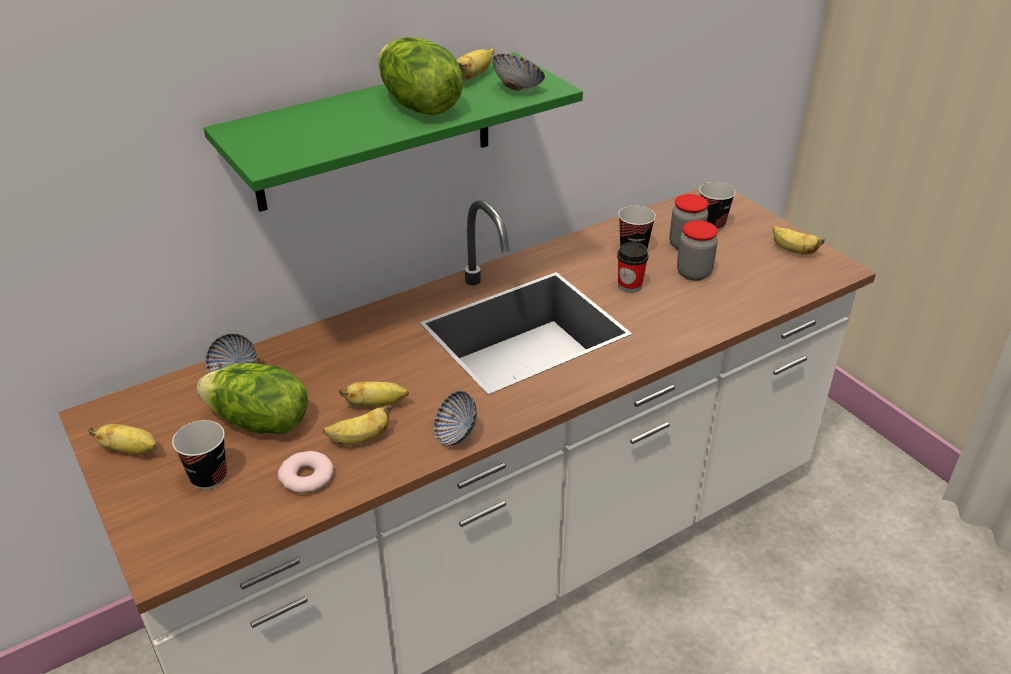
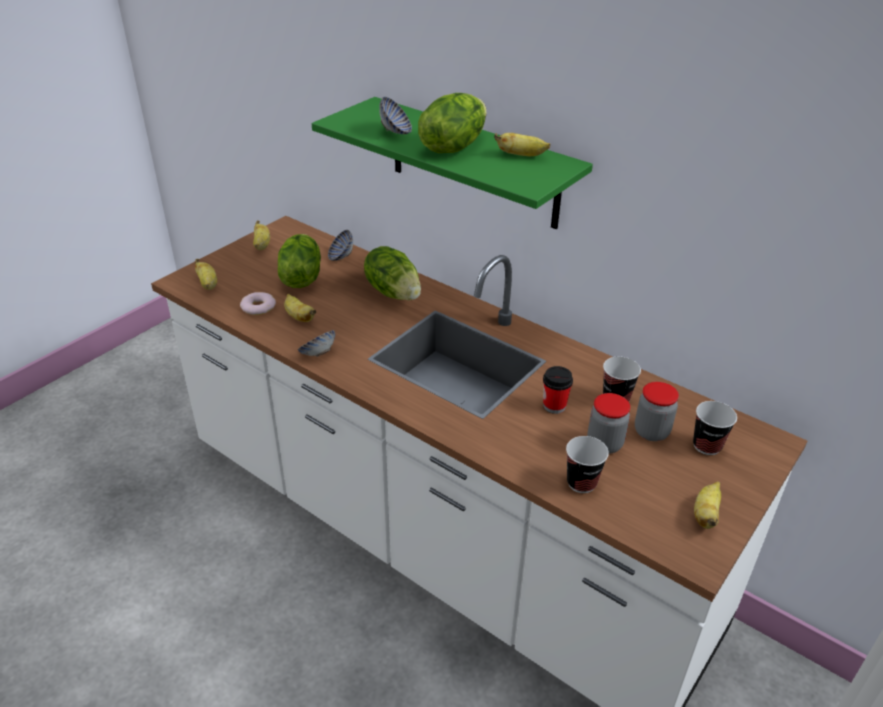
camera: 70 degrees right, 0 degrees up
cup [172,420,227,489] -> cup moved to [566,436,609,493]
banana [339,382,409,406] -> banana moved to [195,259,217,290]
bowl [493,54,545,91] -> bowl moved to [379,97,412,134]
none -> lettuce [364,246,421,300]

